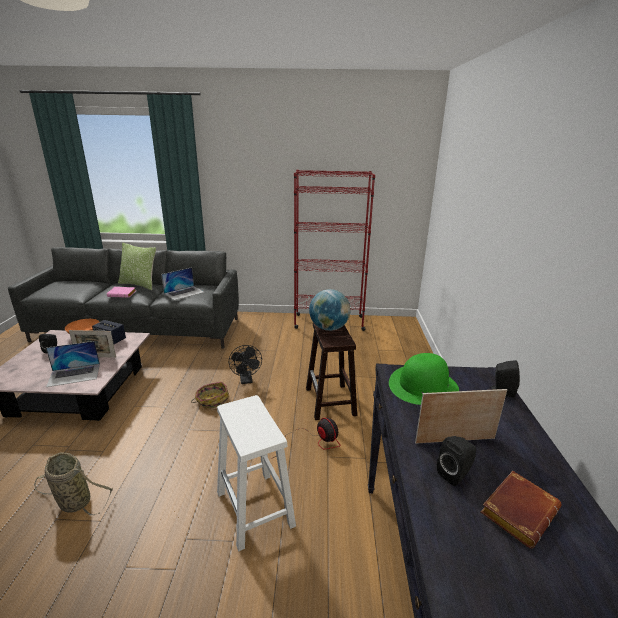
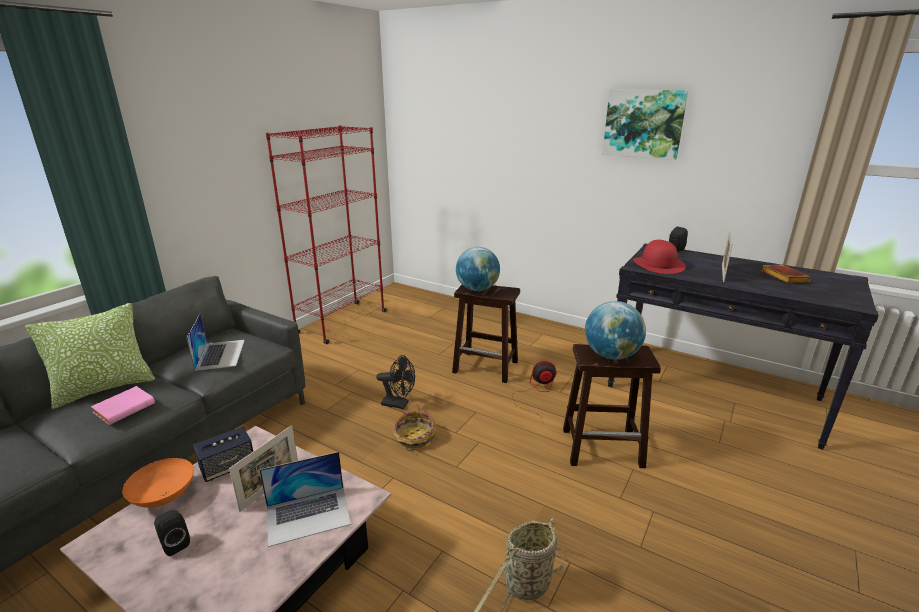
camera: 60 degrees left, 0 degrees up
laptop [46,341,100,387] -> laptop turned 60 degrees clockwise [259,452,351,547]
white stool [217,395,296,552] -> brown stool [563,344,661,468]
green hat [389,353,459,405] -> red hat [633,240,686,274]
black speaker [437,436,476,486] -> none
none -> globe [585,301,646,360]
none -> picture [603,89,688,160]

